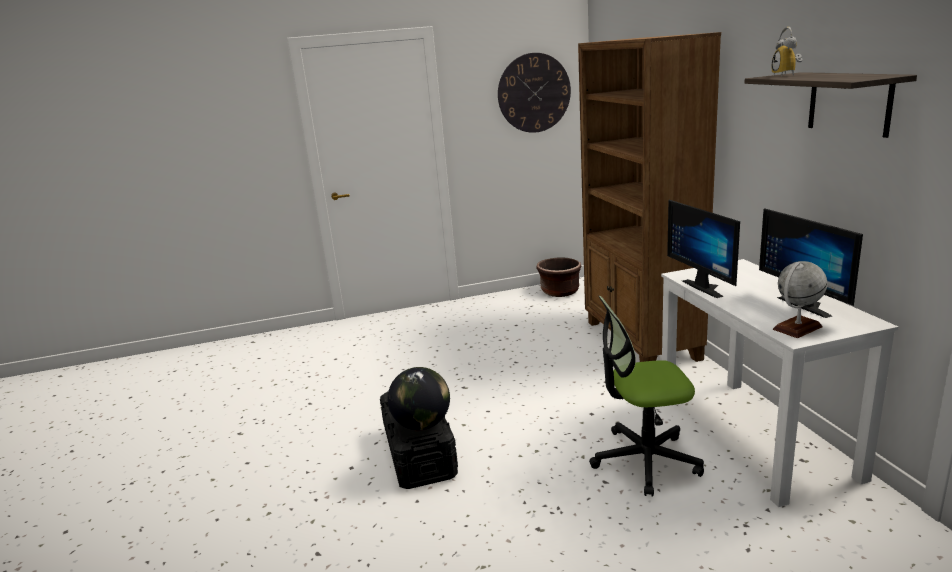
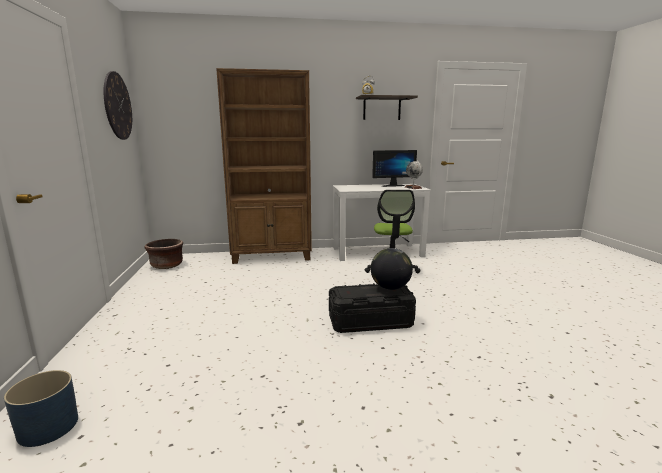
camera: 85 degrees left, 5 degrees down
monitor [667,200,740,298] -> none
none -> blue planter [4,370,78,447]

